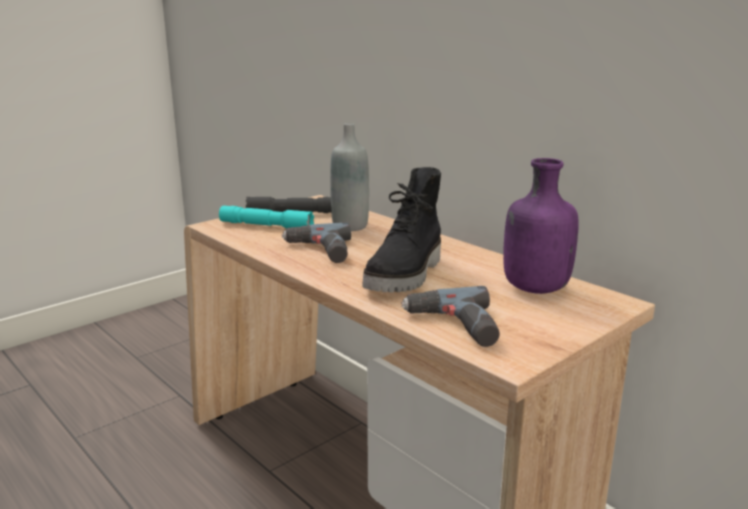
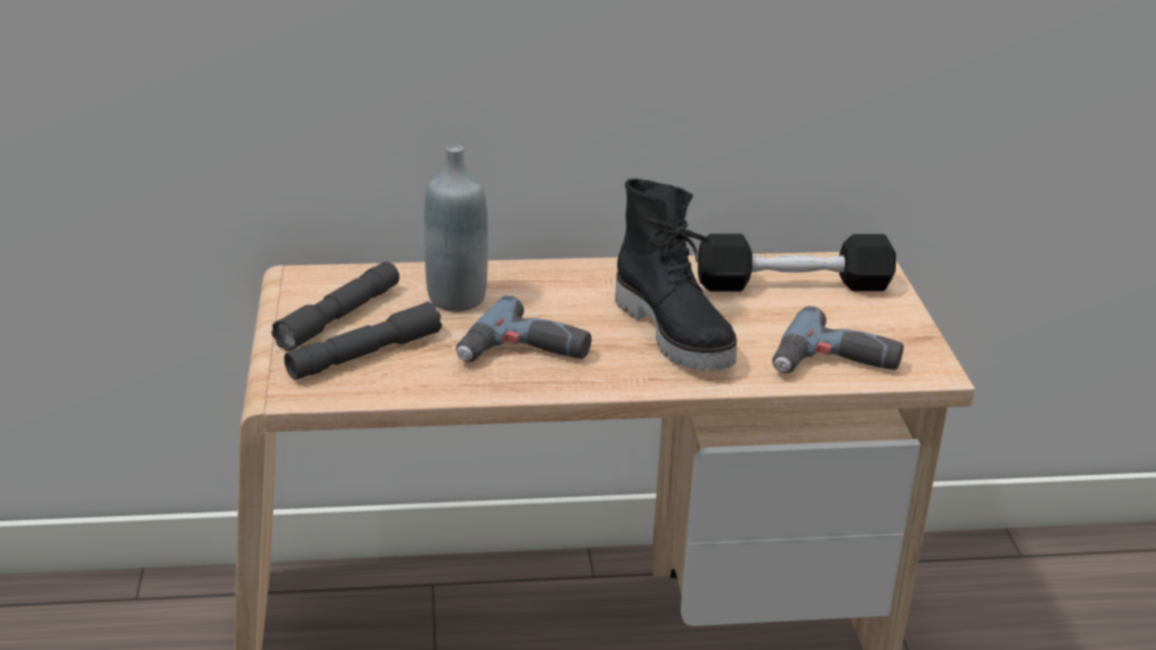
camera: 55 degrees left, 10 degrees up
turquoise flashlight [219,206,314,229] -> grey flashlight [284,301,442,380]
purple bottle [503,158,579,294] -> black dumbbell [698,234,896,291]

